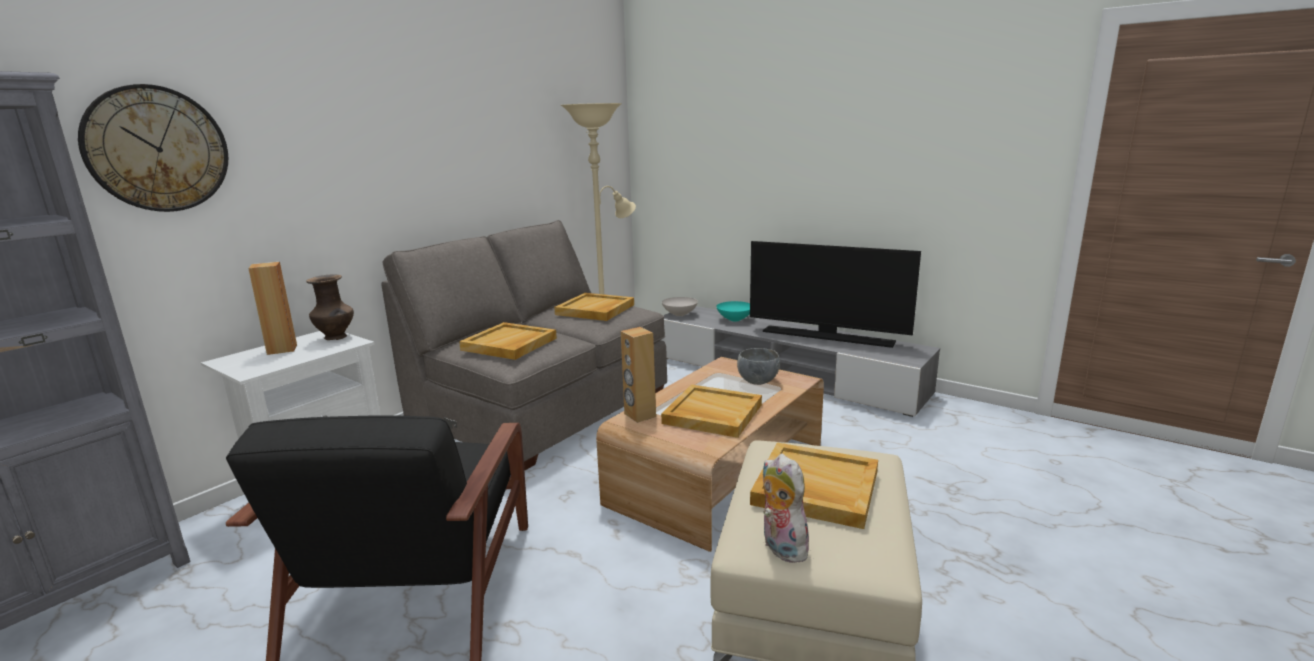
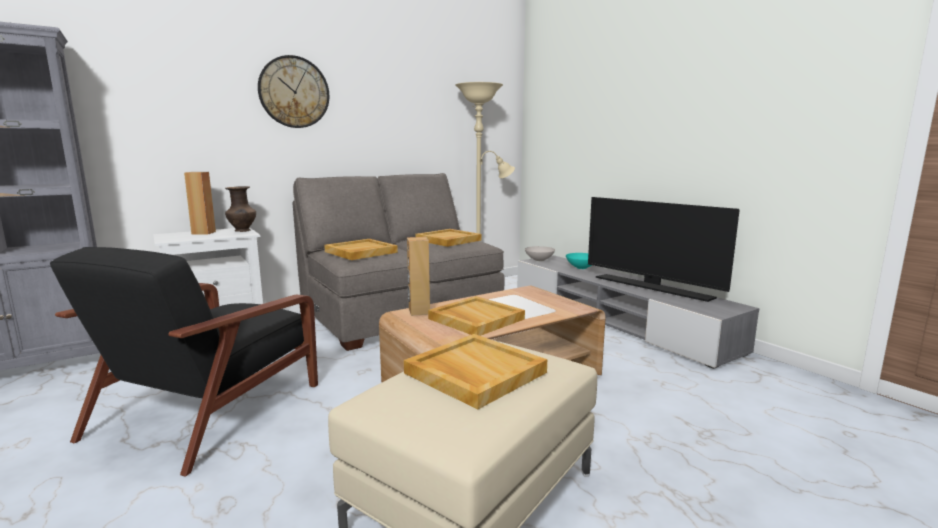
camera: 20 degrees right, 5 degrees down
wall clock [78,84,228,212] -> wall clock moved to [258,55,329,128]
grey bowl [737,348,780,385] -> none
plush toy [763,454,809,563] -> none

